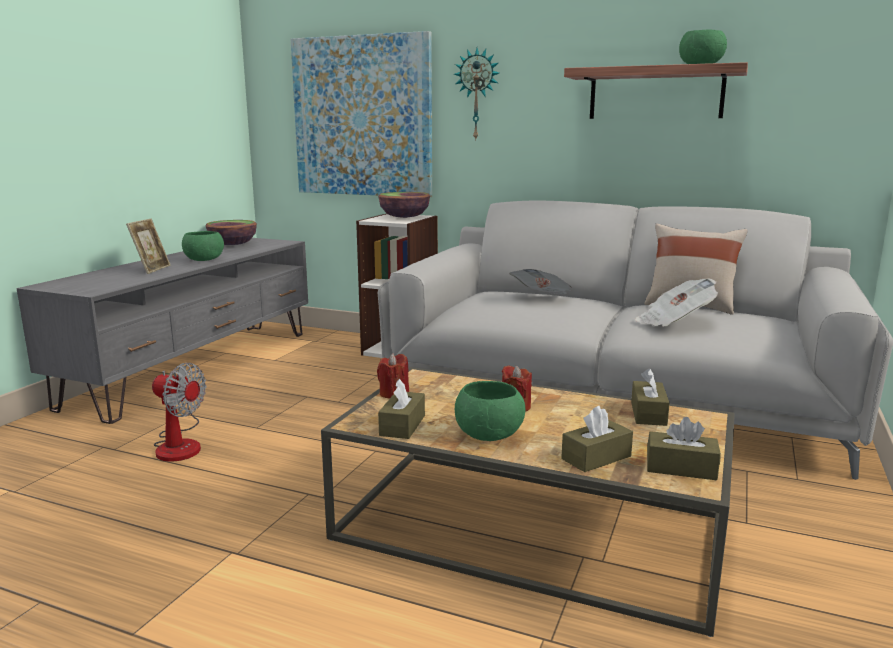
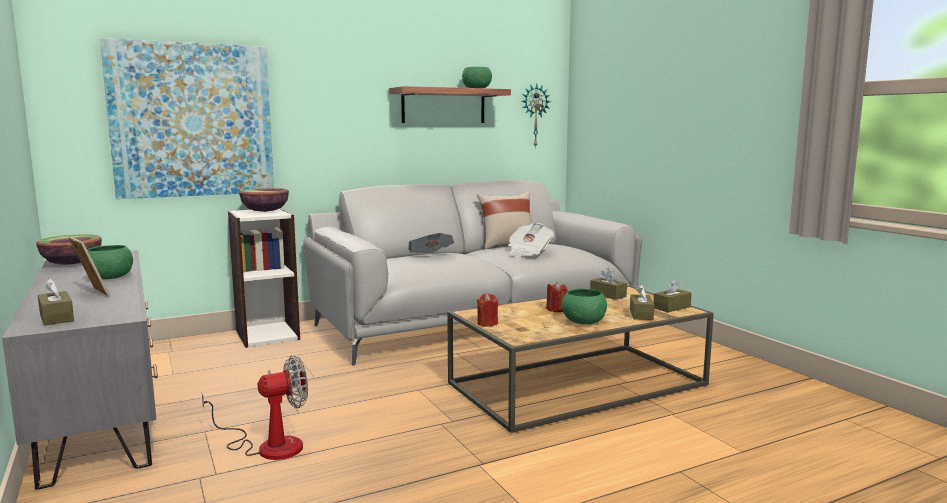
camera: 50 degrees left, 5 degrees down
brown tissue box [378,379,425,439] -> brown tissue box moved to [38,278,74,325]
wall clock [453,48,499,140] -> wall clock moved to [522,84,551,148]

